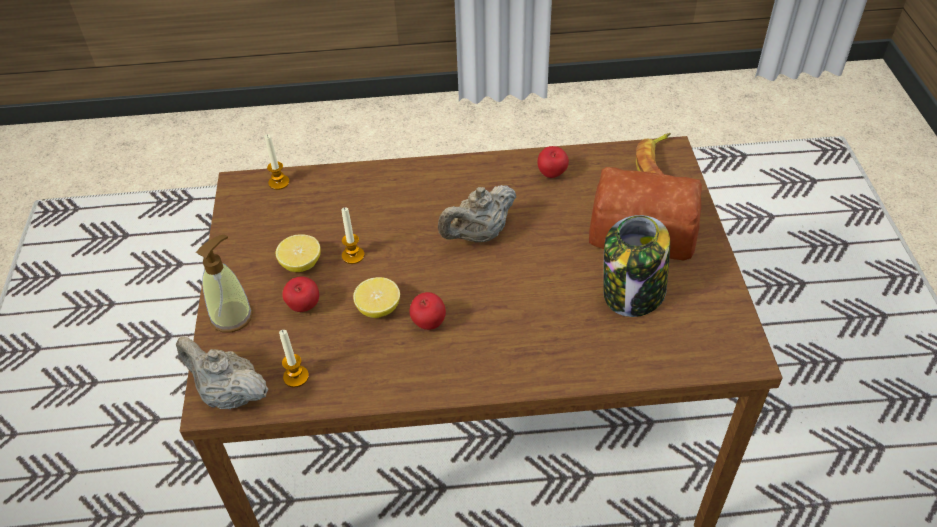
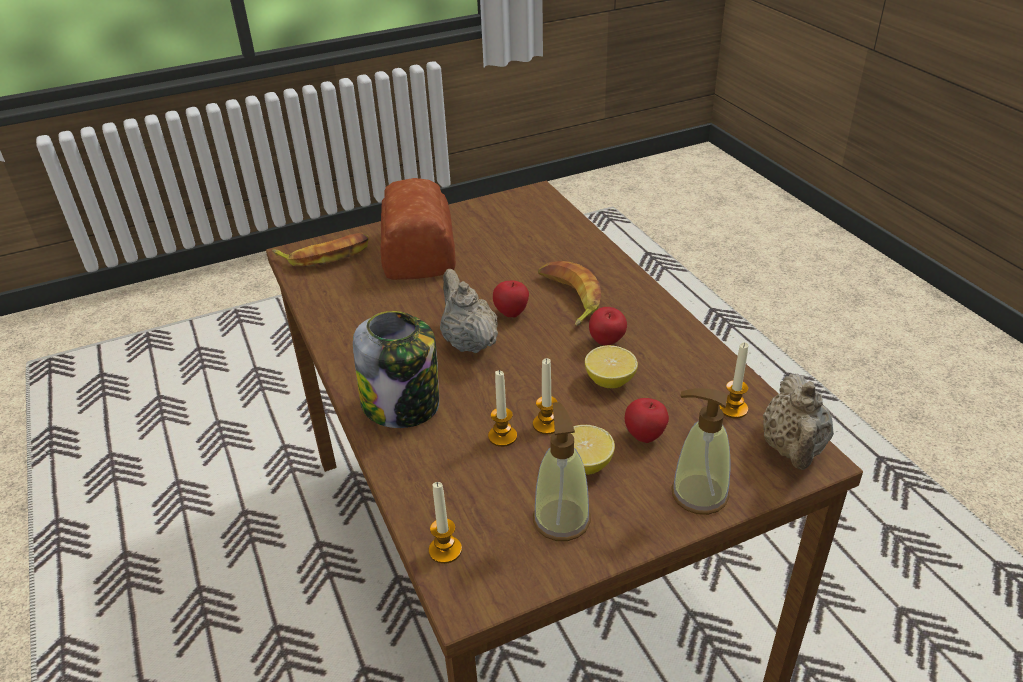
camera: 110 degrees left, 10 degrees down
beige teapot [438,185,516,243] -> beige teapot turned 150 degrees counterclockwise [440,269,498,353]
apple [537,146,569,178] -> apple moved to [493,280,529,317]
jar [603,215,670,317] -> jar moved to [353,311,439,428]
none -> candle [488,370,517,447]
none -> soap dispenser [533,402,591,541]
none -> banana [538,261,601,326]

